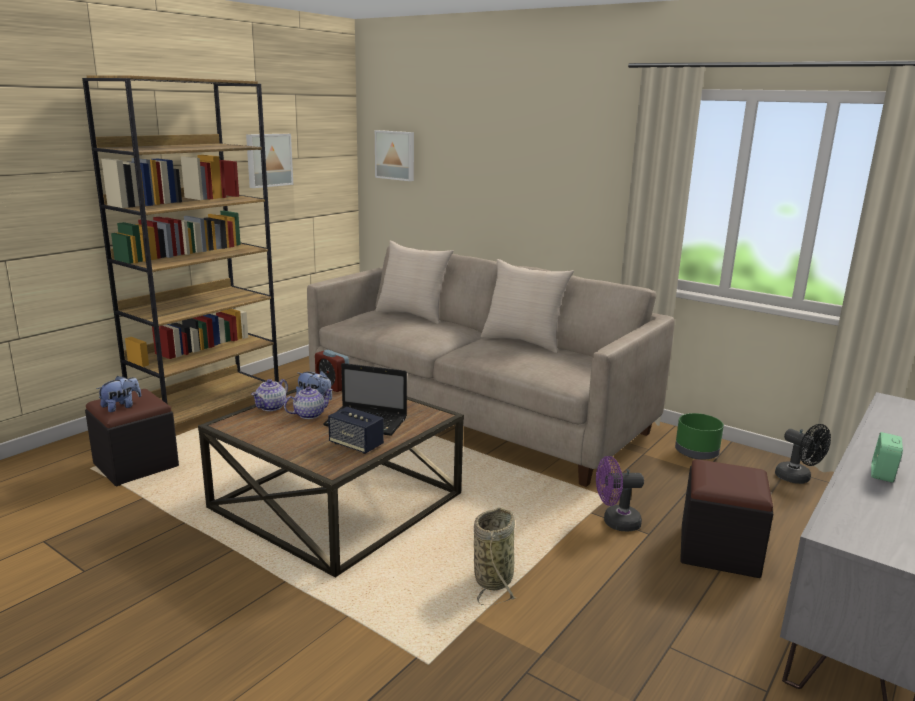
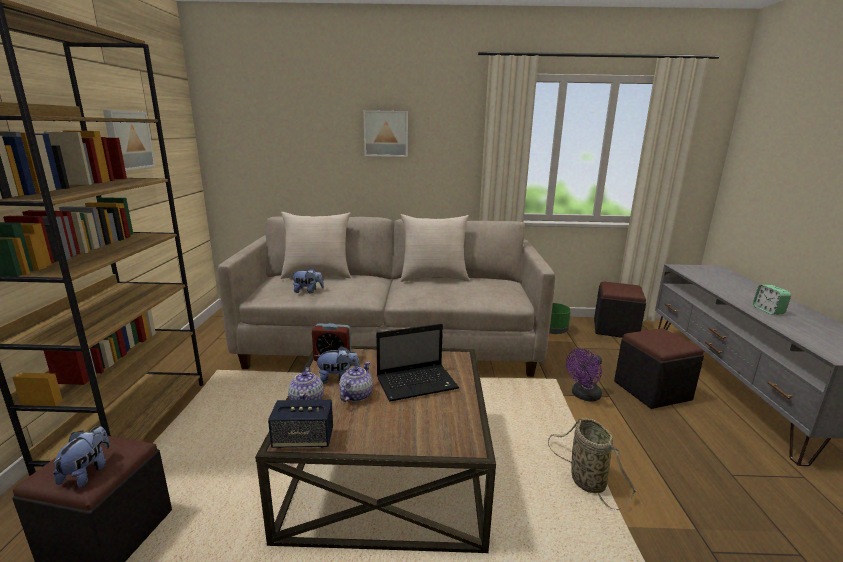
camera: 35 degrees left, 0 degrees up
speaker [328,407,384,454] -> speaker moved to [268,400,333,448]
picture [375,130,414,181] -> picture moved to [363,110,408,157]
black fan [775,424,831,484] -> black ottoman [594,282,646,338]
none -> plush toy [291,268,324,294]

